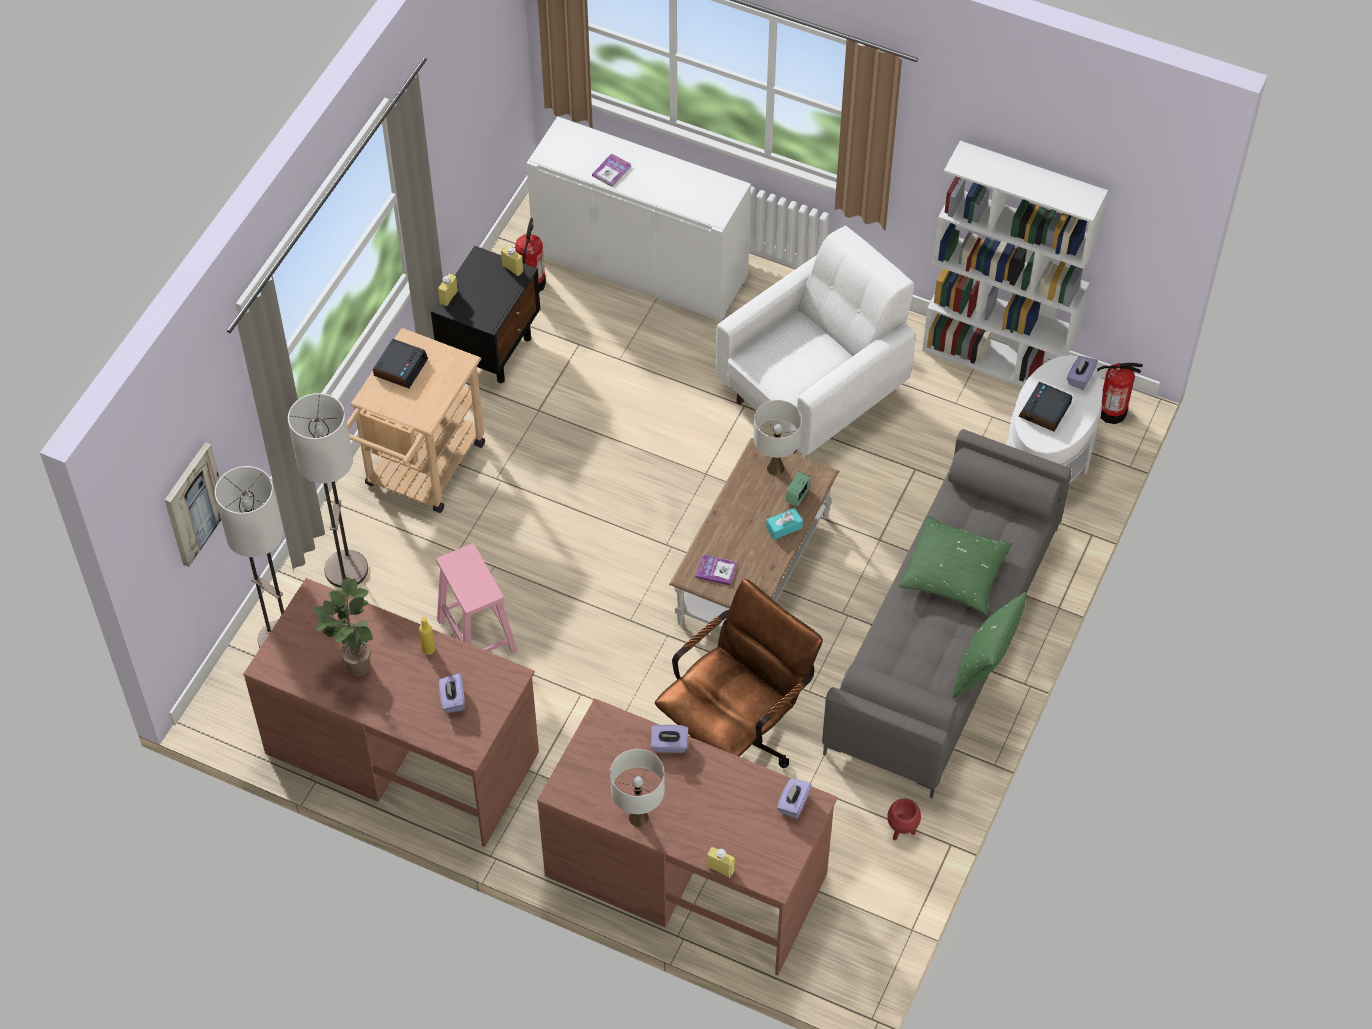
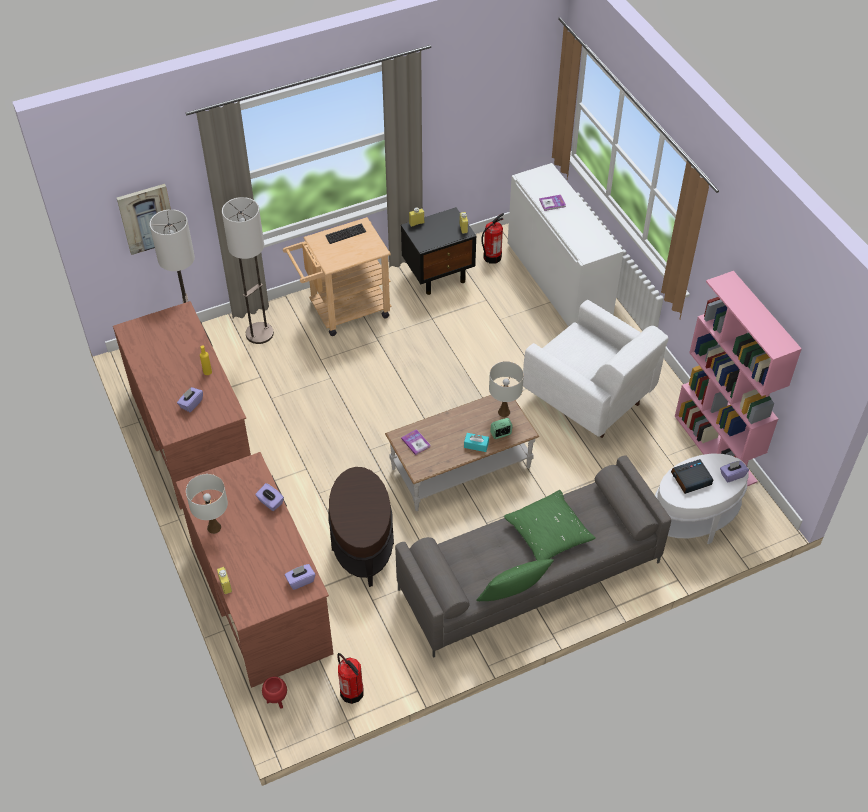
camera: 40 degrees right, 5 degrees down
potted plant [314,577,373,677] -> none
alarm clock [373,339,428,388] -> keyboard [325,223,366,244]
pink stool [436,543,518,654] -> none
brown office chair [655,579,823,768] -> brown side table [328,467,394,587]
white armchair [716,226,915,455] -> white armchair turned 45 degrees clockwise [523,300,669,438]
red planter [887,798,921,840] -> red planter moved to [262,677,287,708]
white bookcase [922,141,1108,387] -> pink bookcase [675,271,802,486]
fire extinguisher [1097,363,1143,424] -> fire extinguisher moved to [337,653,364,704]

